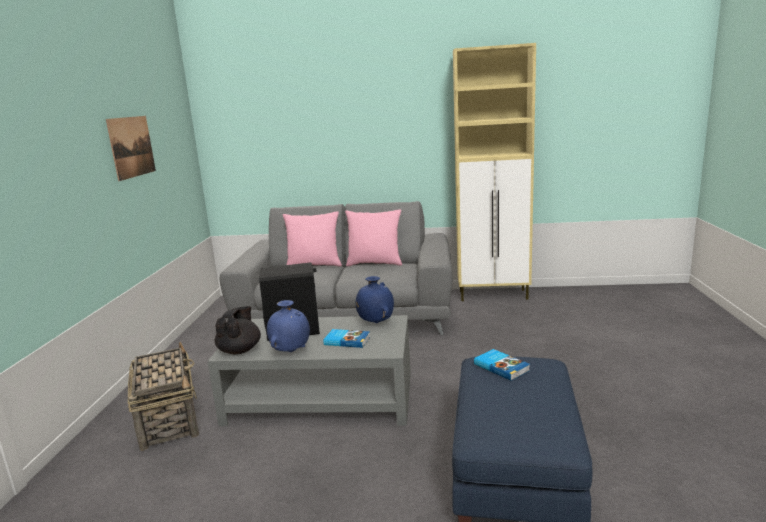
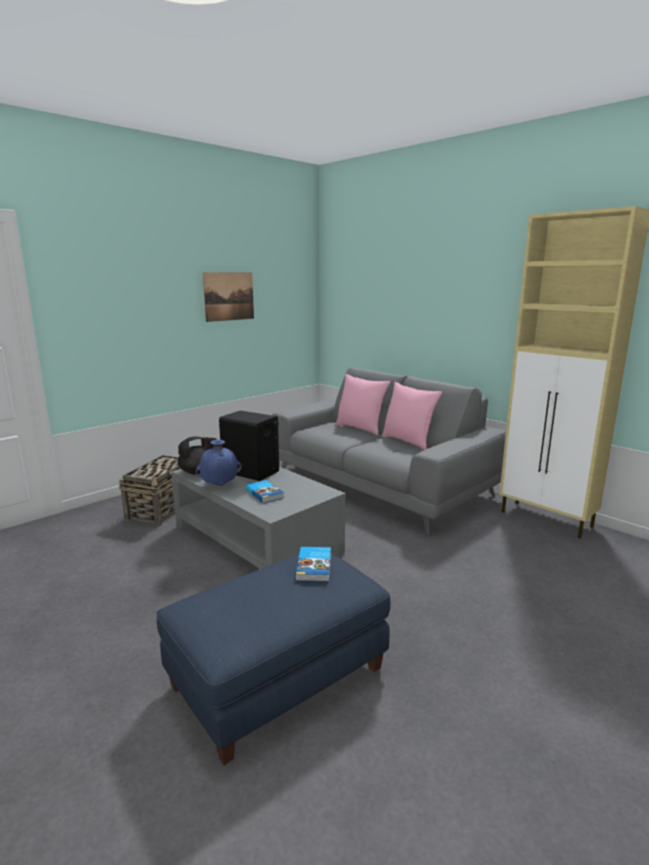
camera: 40 degrees right, 0 degrees up
blue vase [356,276,394,323] -> none

